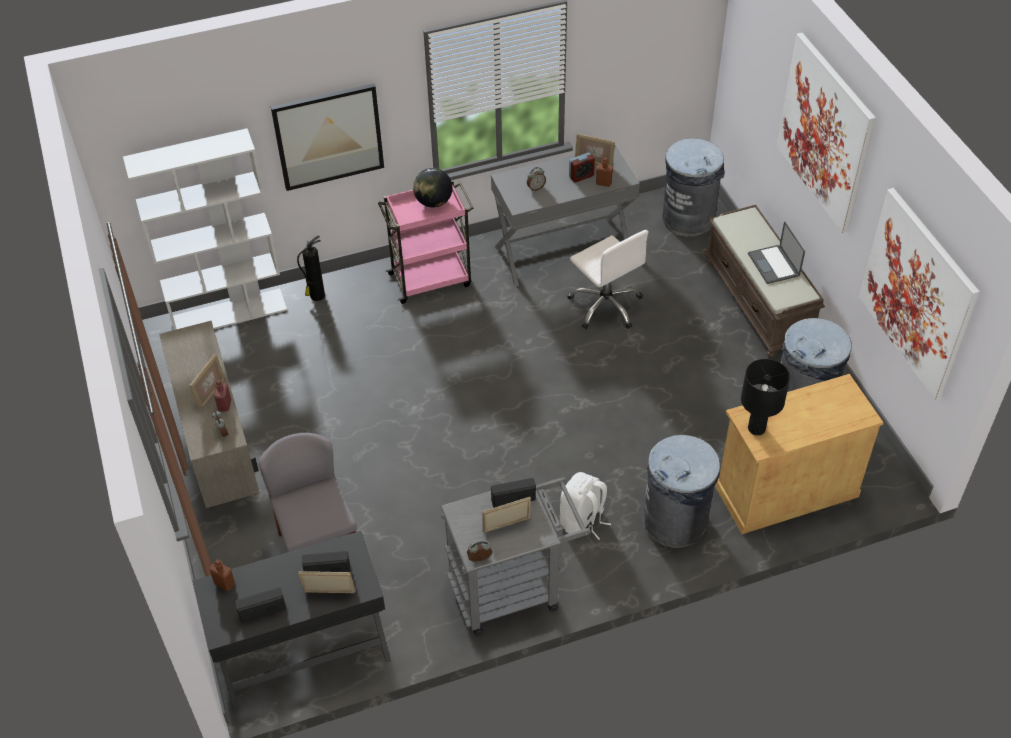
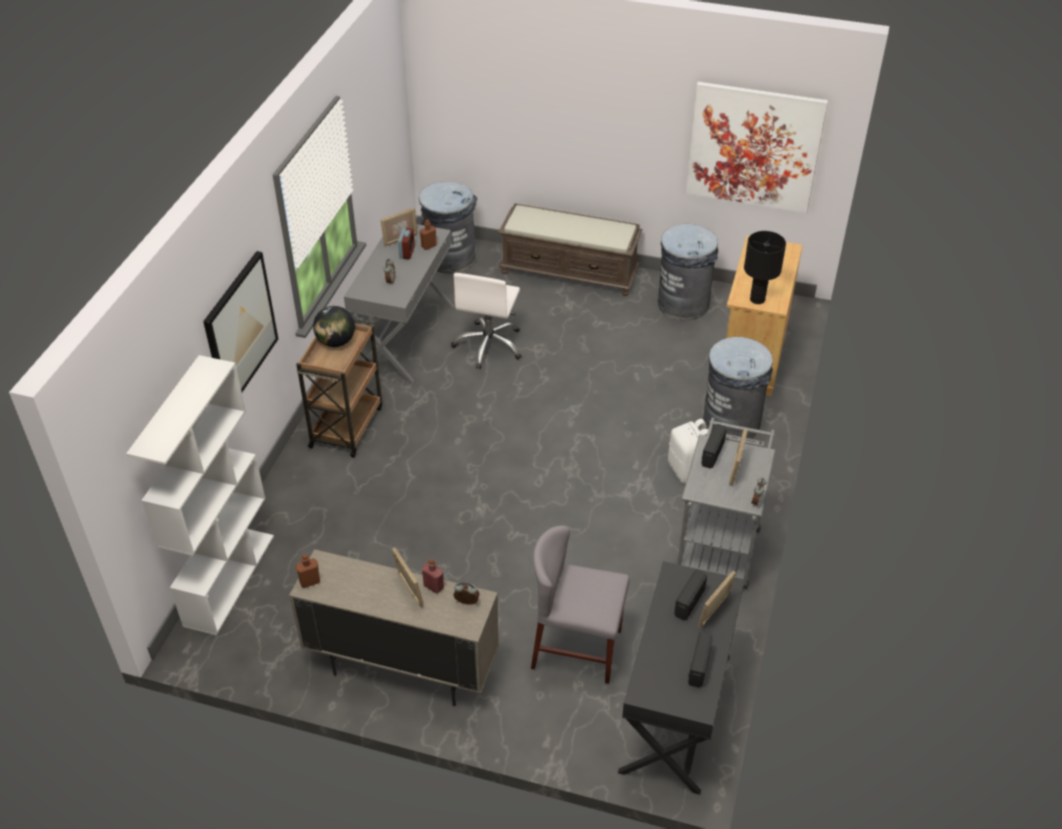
camera: 55 degrees left, 5 degrees down
brown bottle [210,560,235,591] -> brown bottle moved to [296,554,320,588]
fire extinguisher [297,235,325,301] -> none
pink cart [378,180,473,304] -> brown cart [296,319,382,458]
white office chair [567,230,649,329] -> white office chair turned 105 degrees clockwise [451,273,521,369]
laptop [748,221,805,284] -> none
picture [776,33,876,233] -> none

